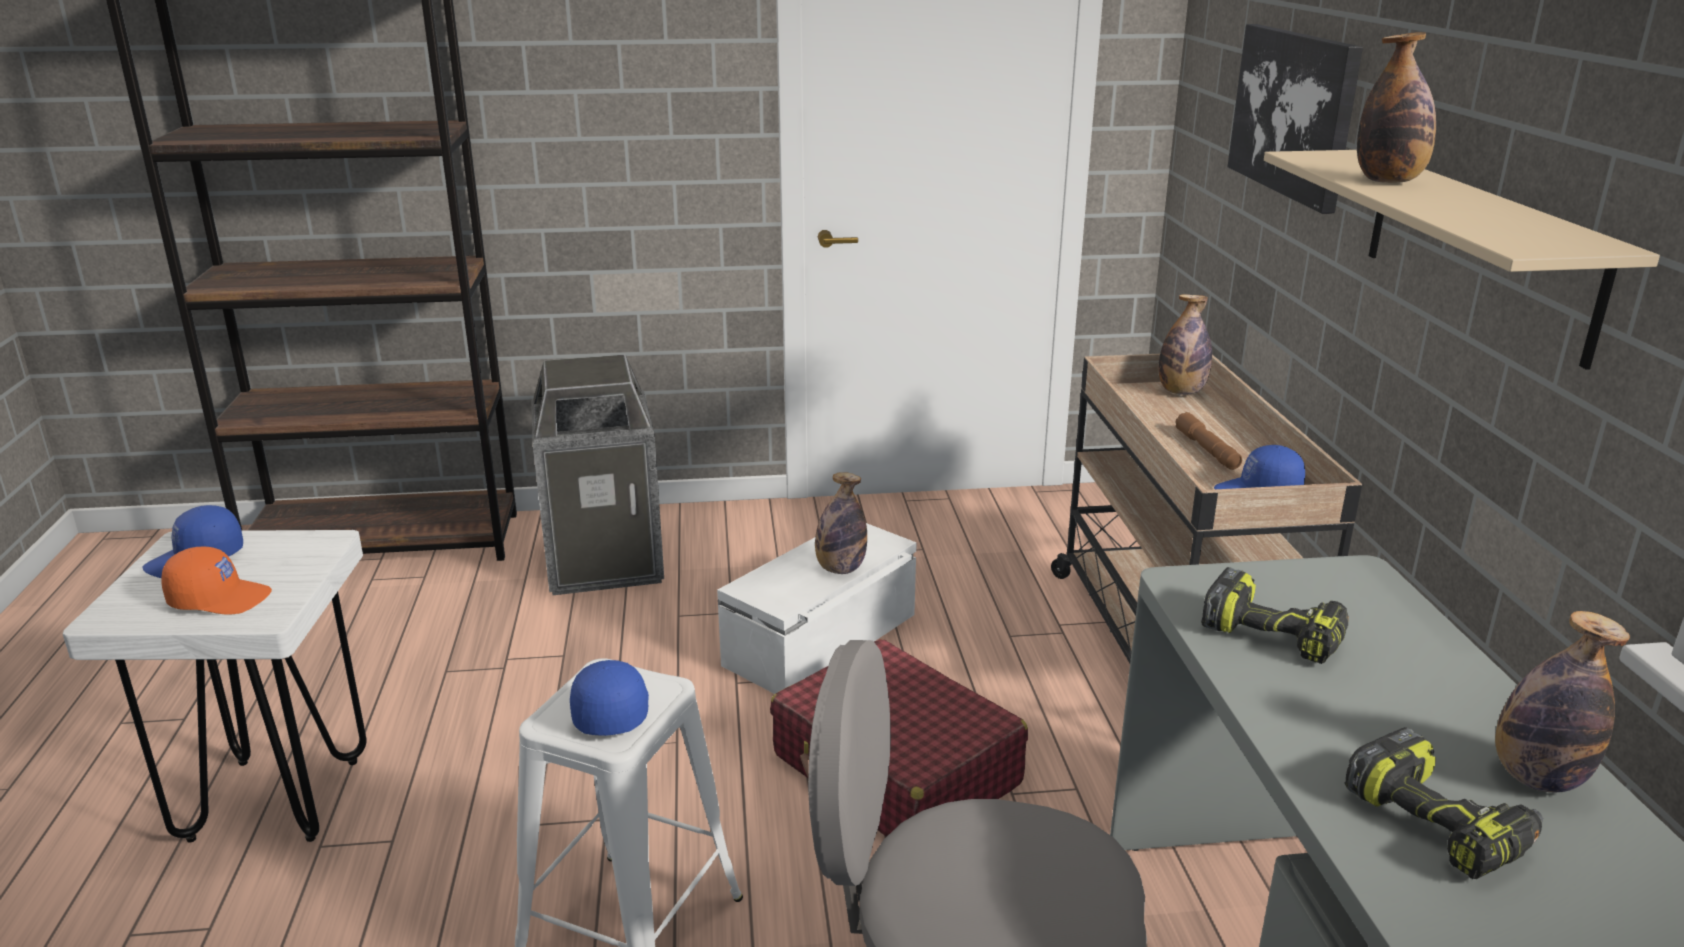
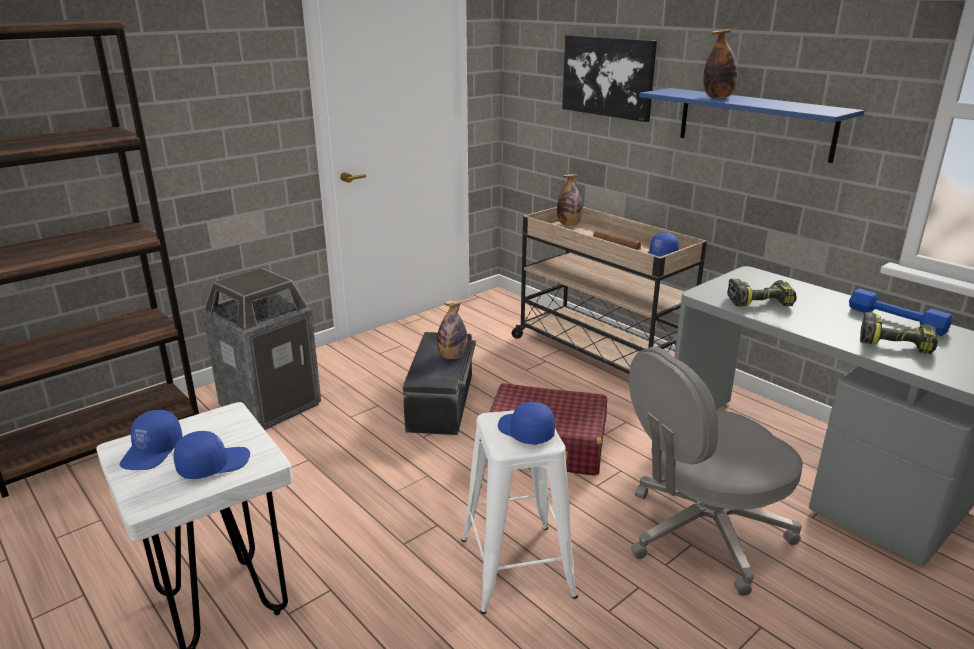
camera: 35 degrees left, 0 degrees up
orange cap [161,547,272,615] -> blue cap [174,431,250,479]
white storage box [717,523,917,694] -> black storage box [403,332,476,435]
beige shelf [1264,150,1660,370] -> blue shelf [639,88,865,163]
bottle [1495,611,1630,792] -> blue dumbbell [849,289,952,336]

